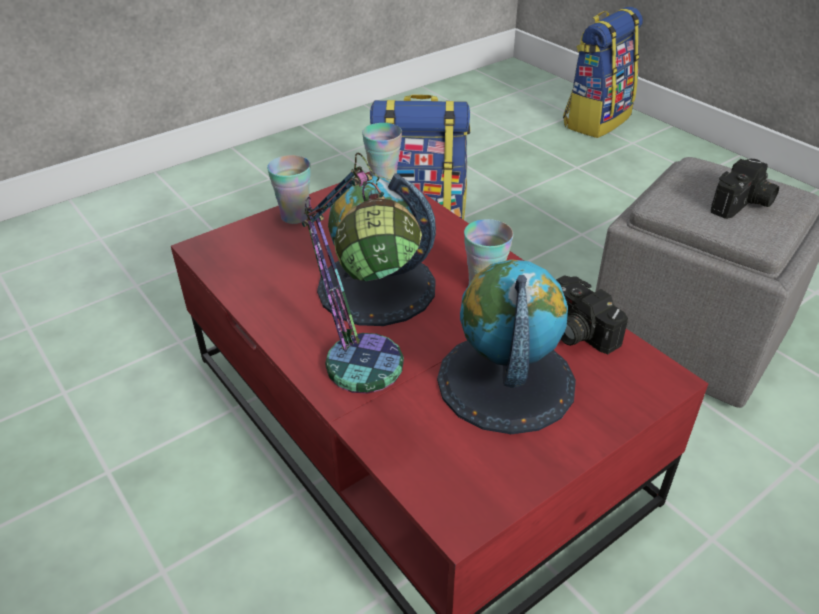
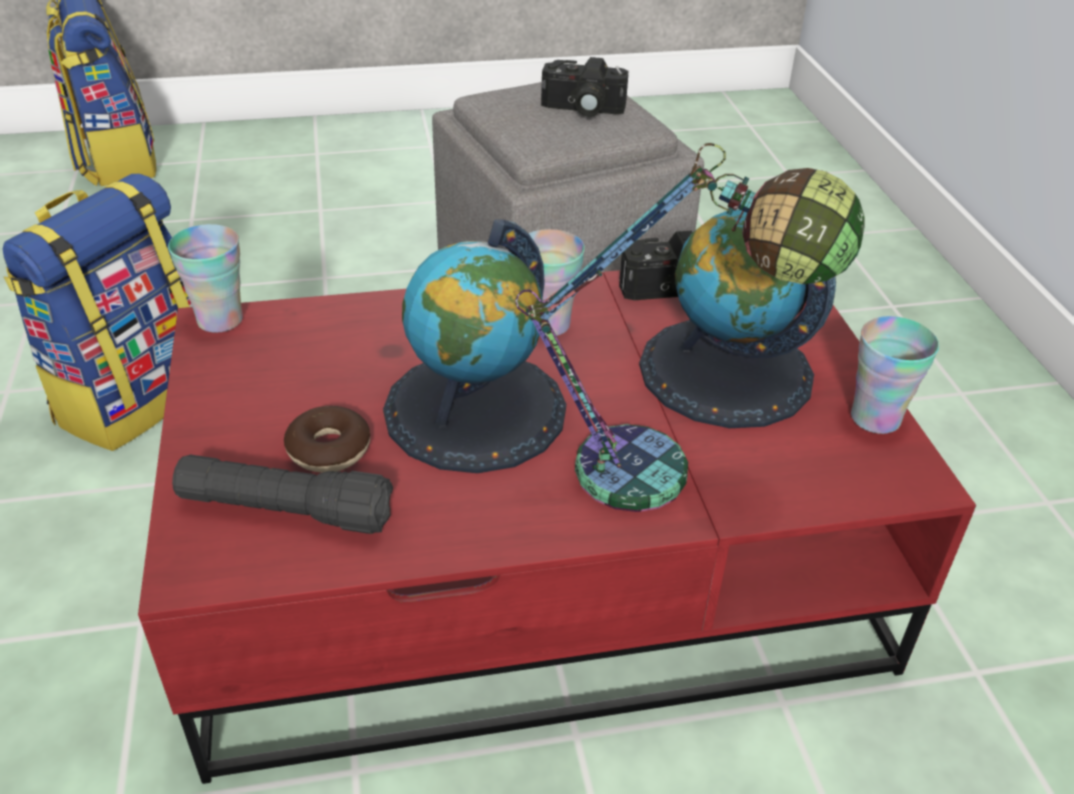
camera: 65 degrees left, 0 degrees up
cup [267,155,311,224] -> cup moved to [851,316,939,434]
camera [711,158,779,219] -> camera turned 120 degrees clockwise [541,57,628,117]
none -> black flashlight [172,455,393,534]
none -> donut [284,406,370,473]

